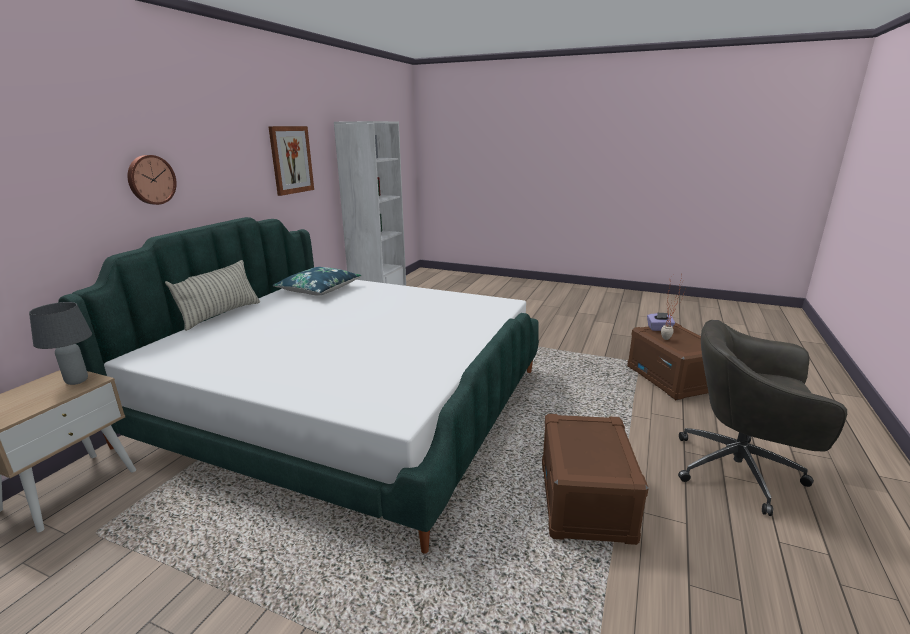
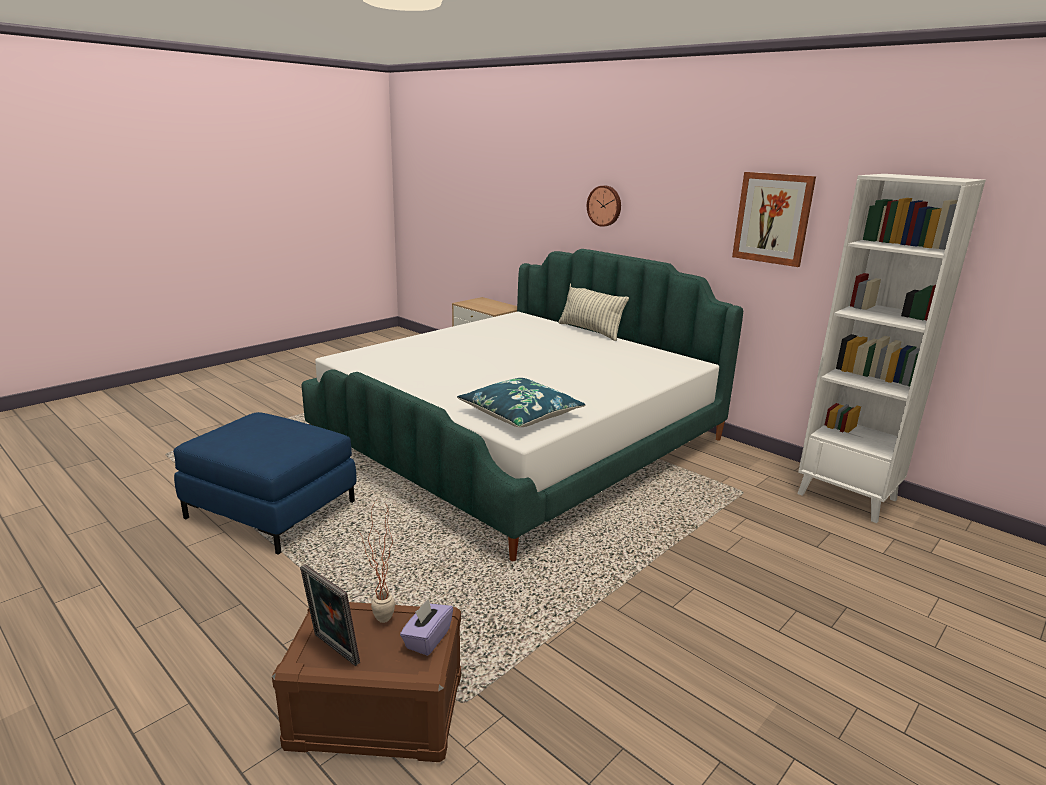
camera: 110 degrees right, 0 degrees up
grey table lamp [29,302,92,385] -> none
blue pillow [273,267,362,296] -> blue pillow moved to [457,378,586,427]
brown storage box [542,414,649,545] -> blue ottoman [173,412,357,555]
grey office chair [678,320,847,516] -> none
none -> picture frame [300,564,360,666]

